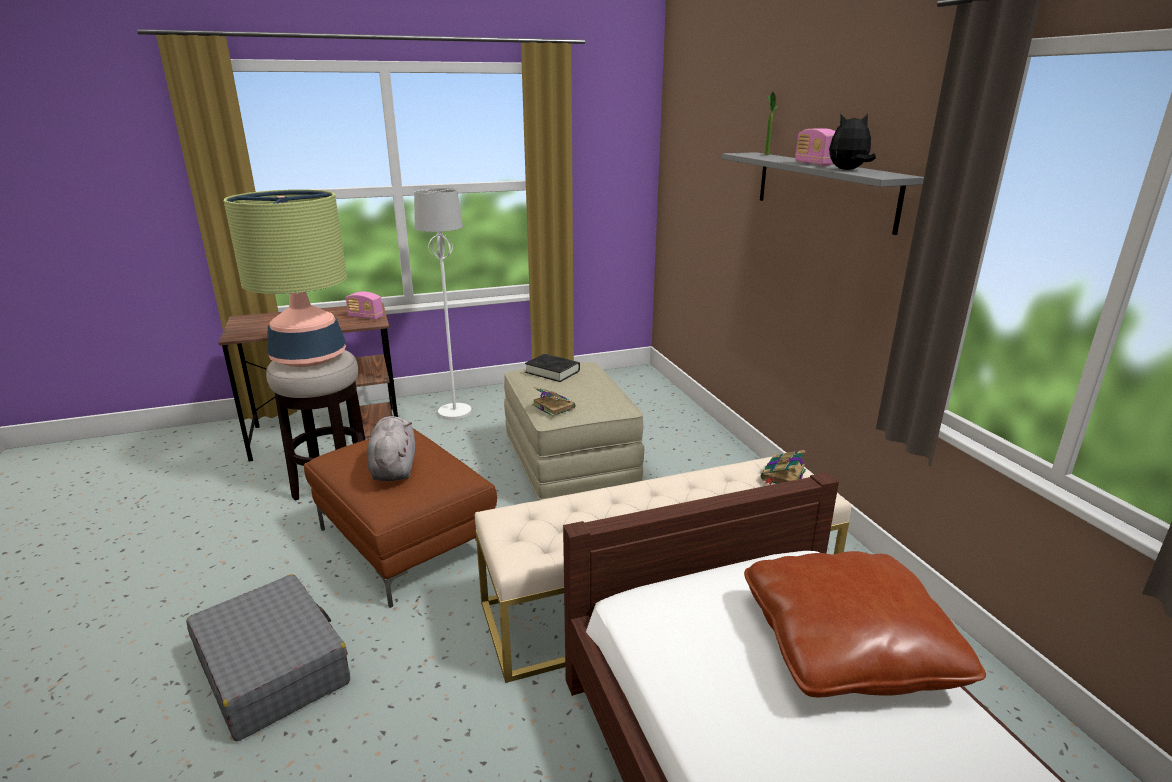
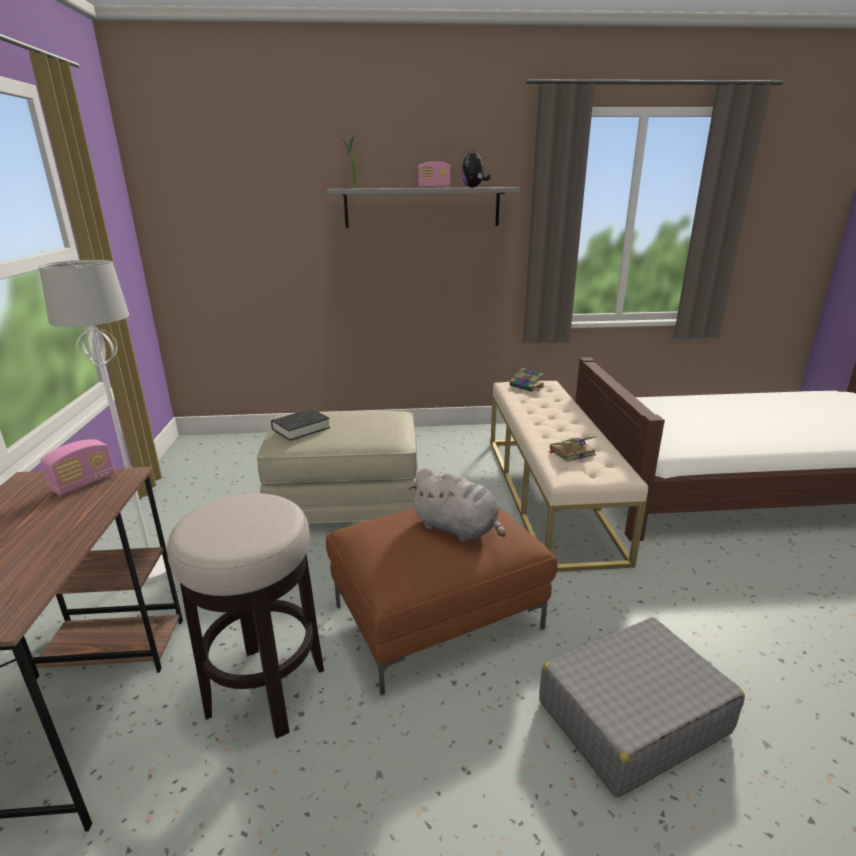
camera: 75 degrees left, 0 degrees up
table lamp [224,189,347,367] -> none
grey plush toy [367,416,415,481] -> grey plush toy turned 150 degrees counterclockwise [408,468,505,542]
book [532,387,575,417] -> book moved to [548,436,597,462]
brown pillow [744,551,986,697] -> none

